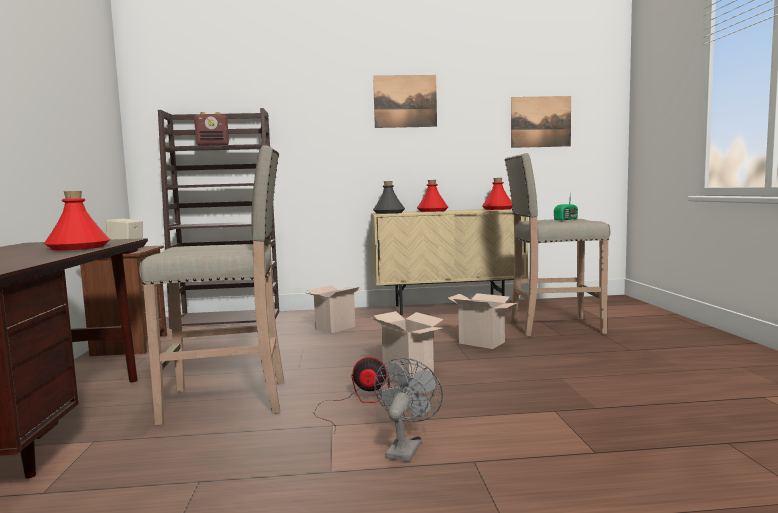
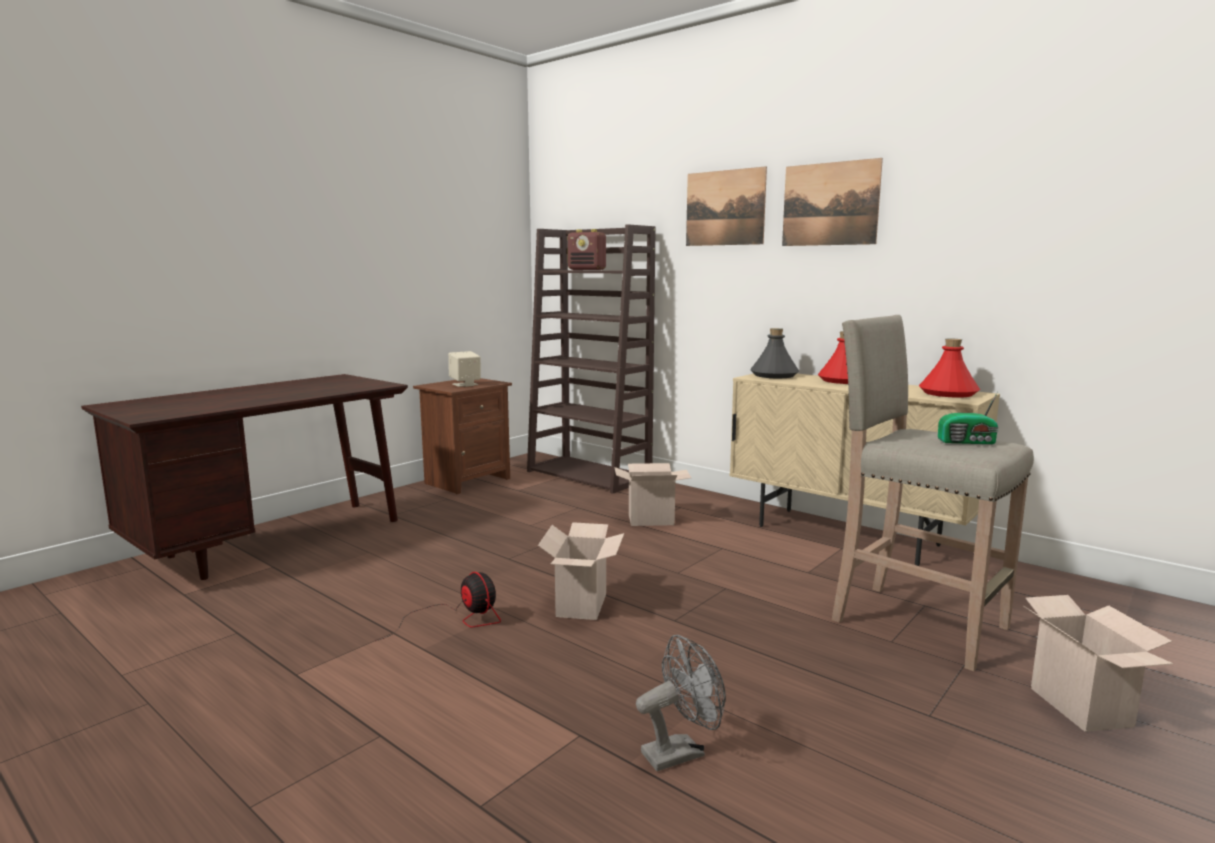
camera: 45 degrees right, 5 degrees up
red bottle [44,191,110,251] -> none
beige stool [139,145,284,425] -> none
grey fan [374,358,443,462] -> grey fan moved to [636,635,726,771]
cardboard box [448,293,517,349] -> cardboard box moved to [1023,595,1173,732]
picture [511,96,571,148] -> picture moved to [686,166,767,246]

